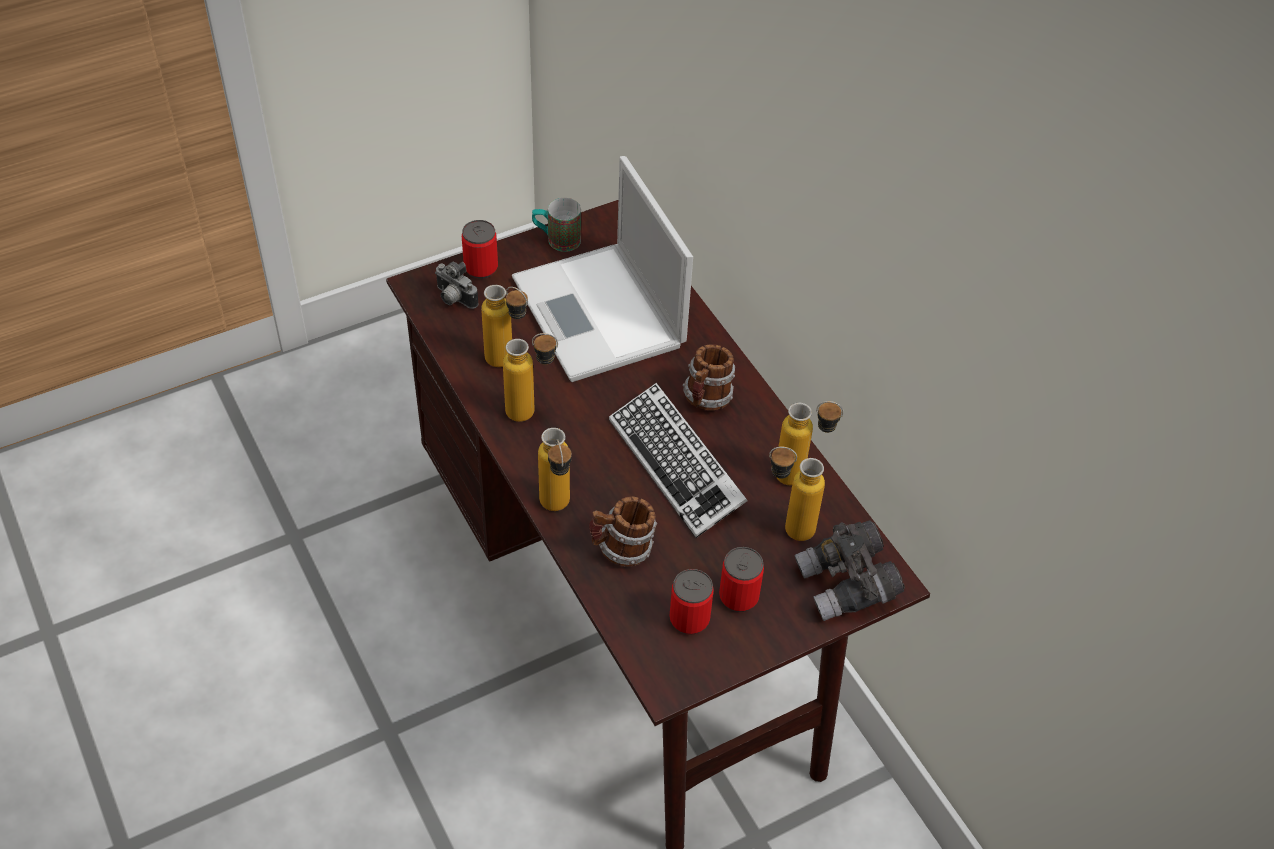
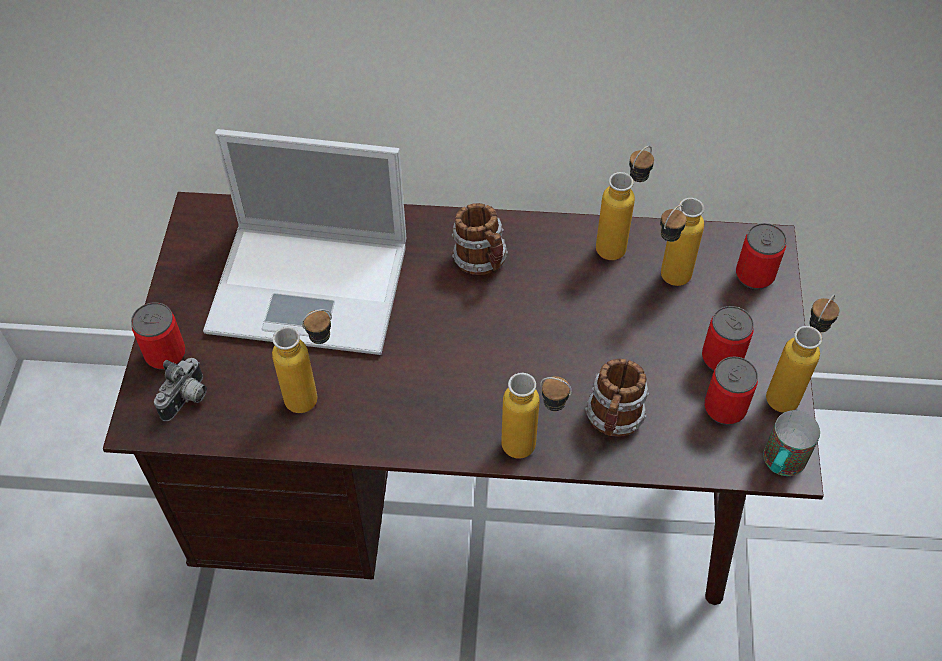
camera: 55 degrees left, 5 degrees up
camera [435,262,479,309] -> camera turned 45 degrees counterclockwise [154,358,207,421]
bottle [503,333,558,422] -> bottle moved to [766,294,839,413]
mug [532,198,581,252] -> mug moved to [763,410,820,476]
keyboard [609,383,748,538] -> none
grey binoculars [794,520,905,621] -> can [736,223,787,289]

